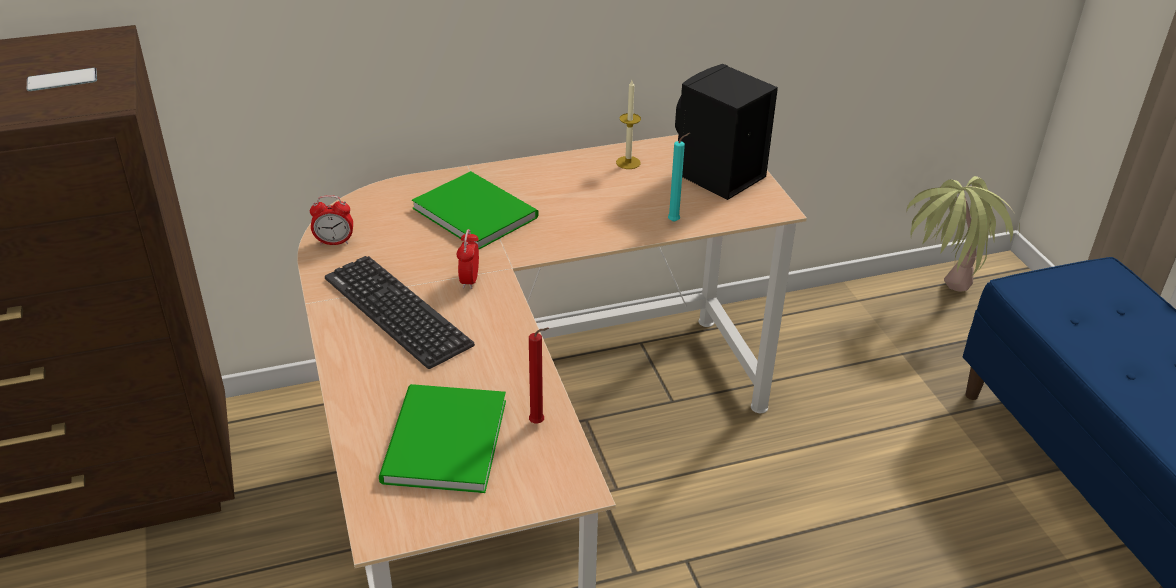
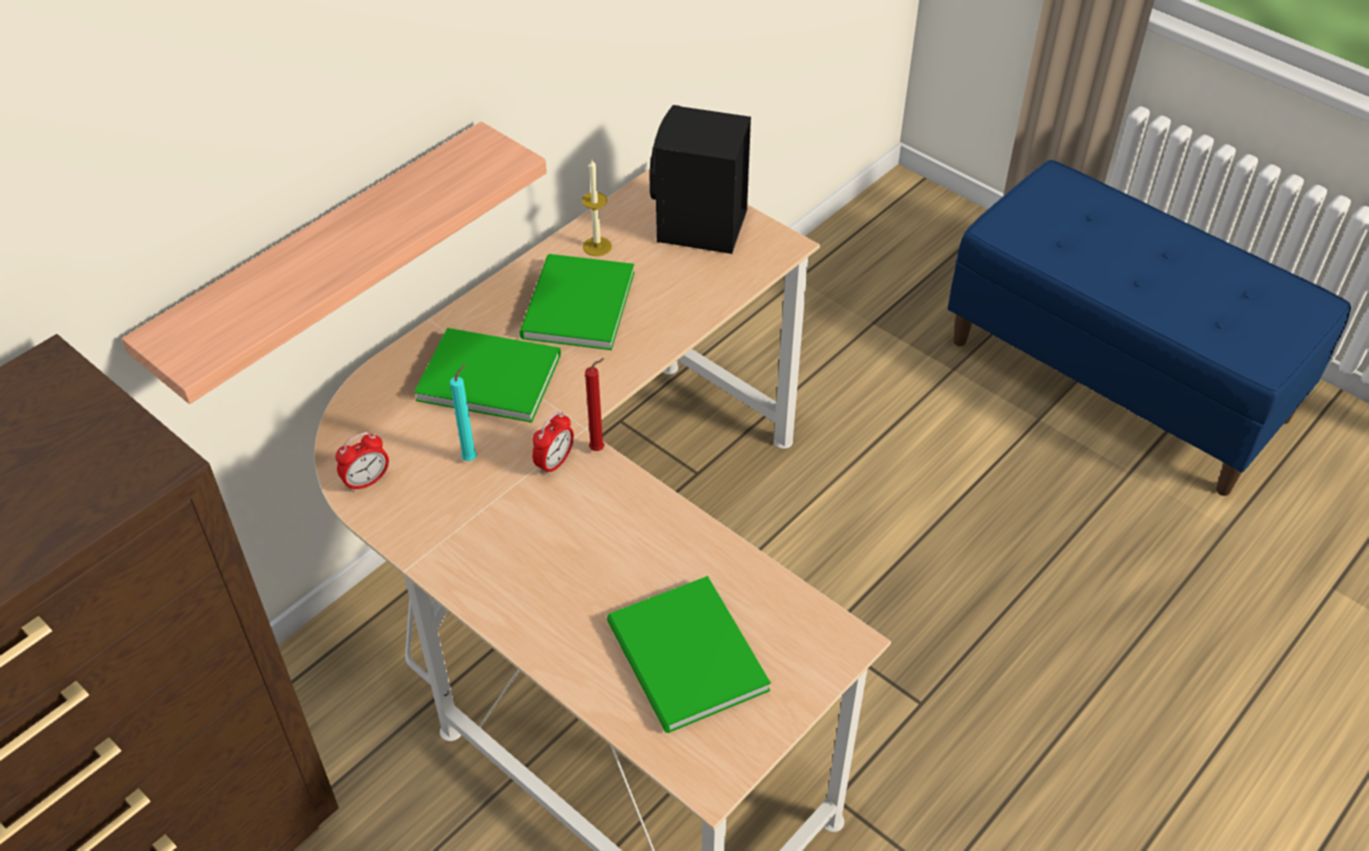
camera: 30 degrees left, 10 degrees up
phone [27,68,97,91] -> none
keyboard [325,256,475,369] -> none
alarm clock [457,229,479,289] -> alarm clock turned 120 degrees counterclockwise [532,412,574,476]
red candle [529,328,549,423] -> red candle moved to [585,358,604,451]
turquoise candle [668,133,690,222] -> turquoise candle moved to [450,364,477,461]
potted plant [907,176,1020,291] -> none
none -> shelf [121,122,547,404]
none -> green book [519,254,635,350]

